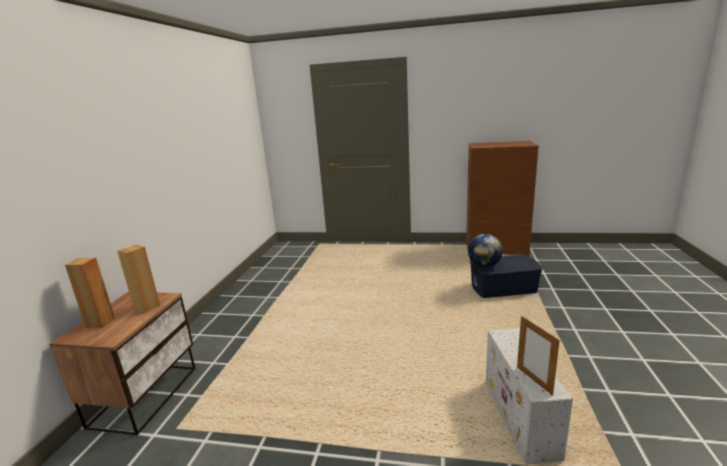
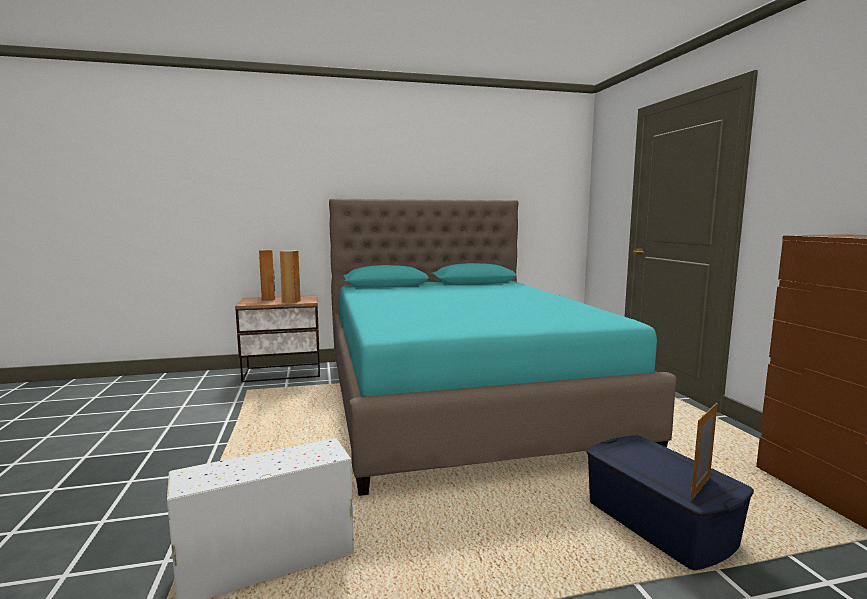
camera: 65 degrees right, 10 degrees down
globe [468,234,503,268] -> none
picture frame [517,316,560,396] -> picture frame moved to [691,403,718,501]
none -> turquoise bed [329,198,677,496]

